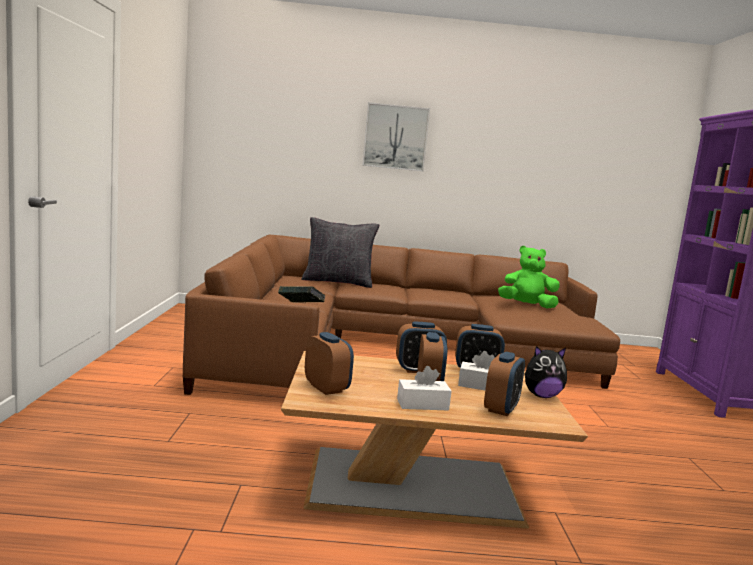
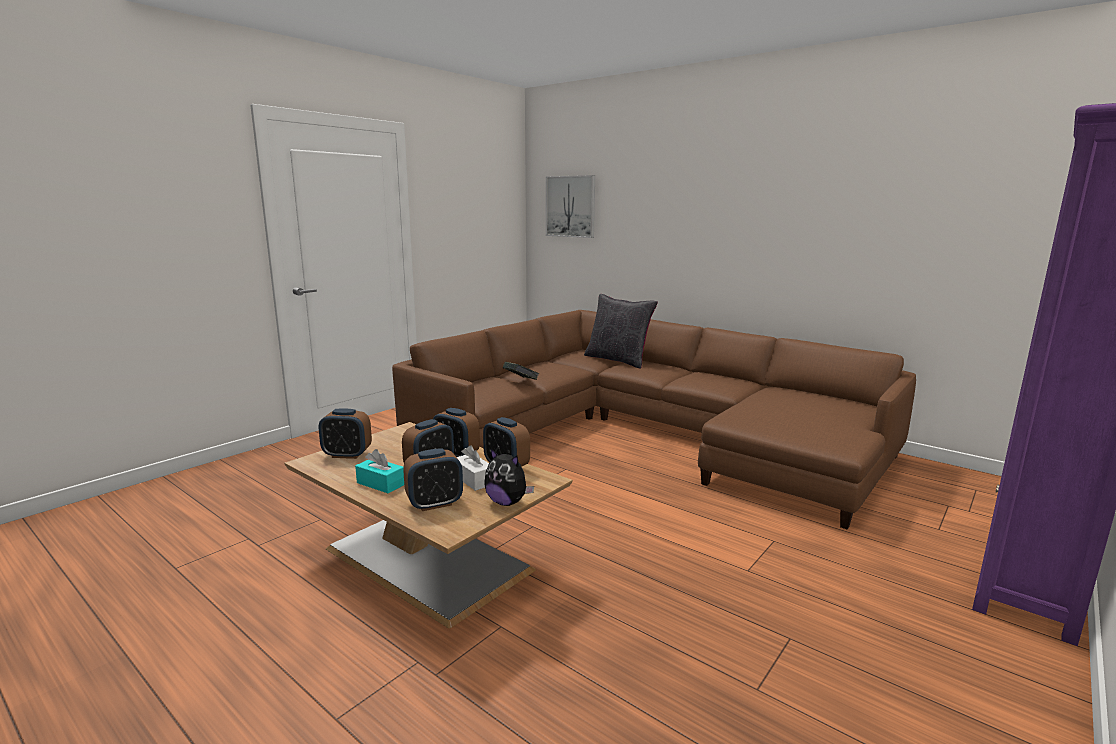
camera: 40 degrees right, 5 degrees up
alarm clock [305,332,354,395] -> alarm clock turned 90 degrees clockwise [319,409,372,459]
picture [362,102,430,171] -> picture moved to [546,175,595,238]
white tissue box [397,366,452,411] -> turquoise tissue box [355,449,404,493]
green plush toy [498,246,560,309] -> none

